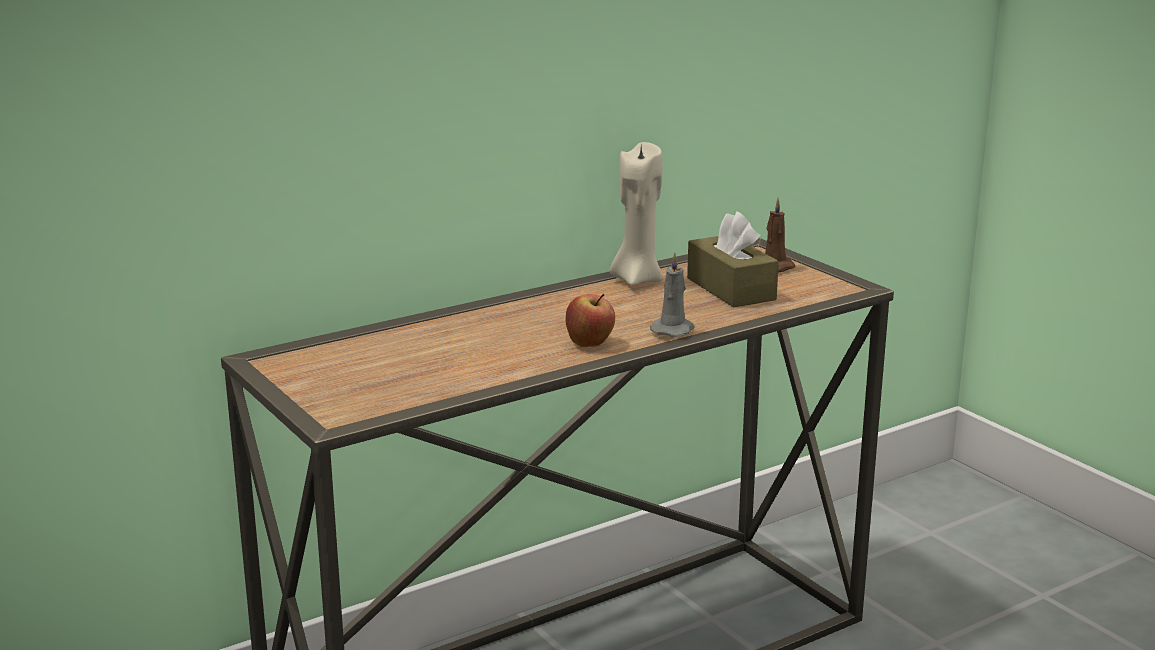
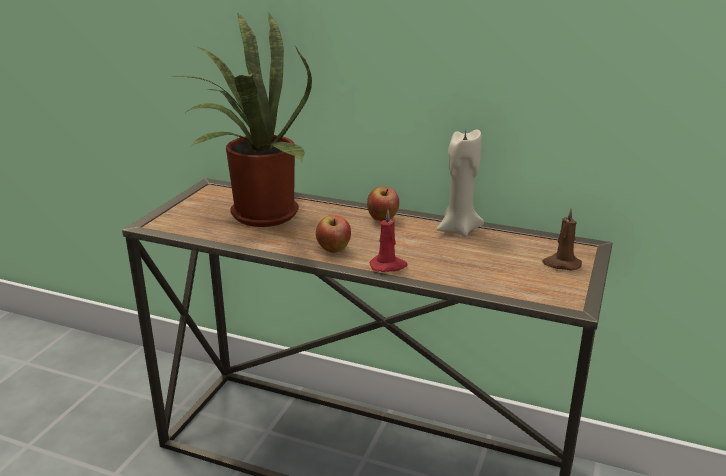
camera: 55 degrees right, 5 degrees up
grey candle [650,253,695,337] -> red candle [369,210,408,272]
brown tissue box [687,211,779,307] -> none
none -> potted plant [177,13,312,227]
none -> apple [367,187,399,221]

